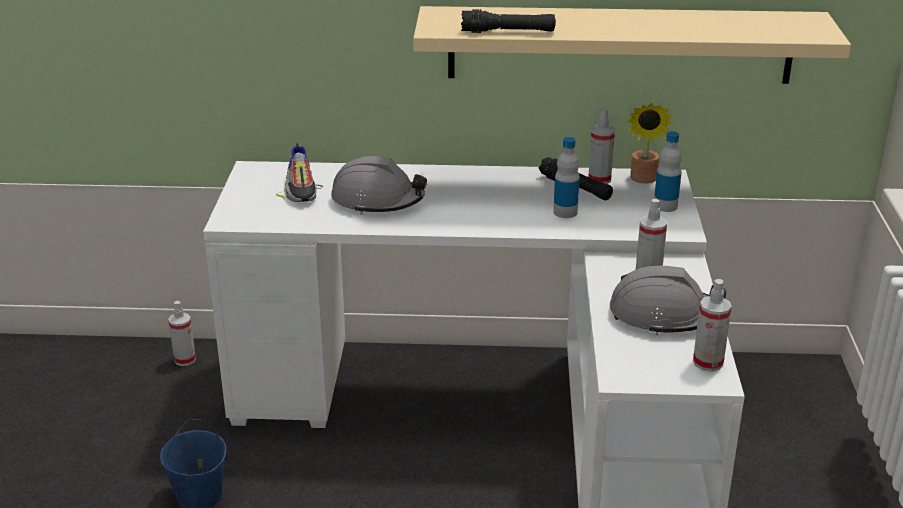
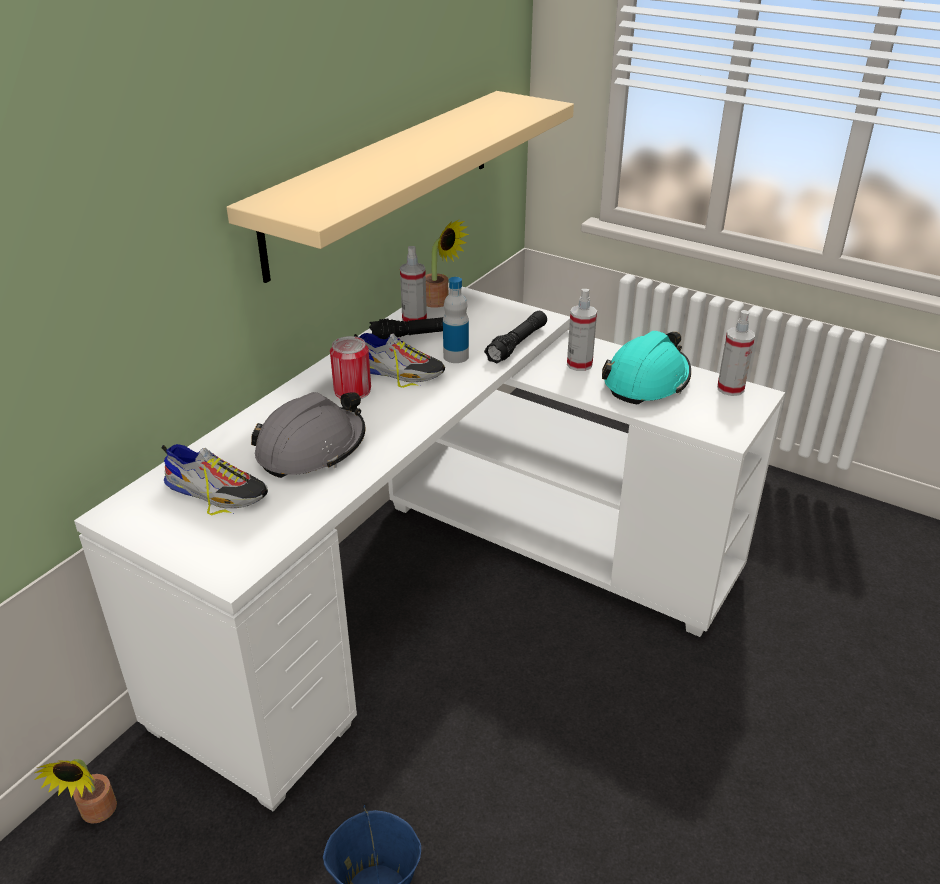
camera: 60 degrees left, 5 degrees up
spray bottle [168,301,196,366] -> potted plant [34,759,117,824]
black flashlight [461,9,556,33] -> black flashlight moved to [484,311,547,364]
grey hard hat [610,265,726,335] -> turquoise hard hat [602,331,691,404]
bottle [654,131,682,212] -> none
none -> can [330,336,371,399]
none -> shoe [354,333,445,388]

